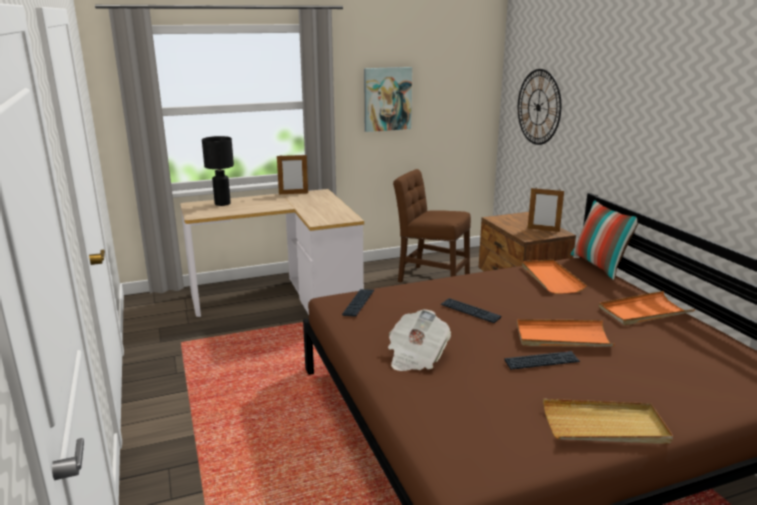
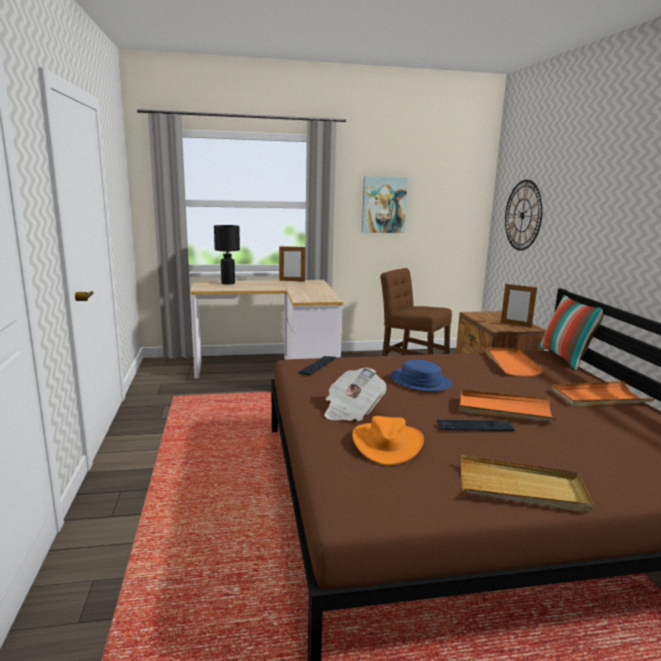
camera: 10 degrees right, 5 degrees down
keyboard [441,298,502,323] -> blue hat [390,359,452,392]
none -> orange hat [352,416,424,465]

